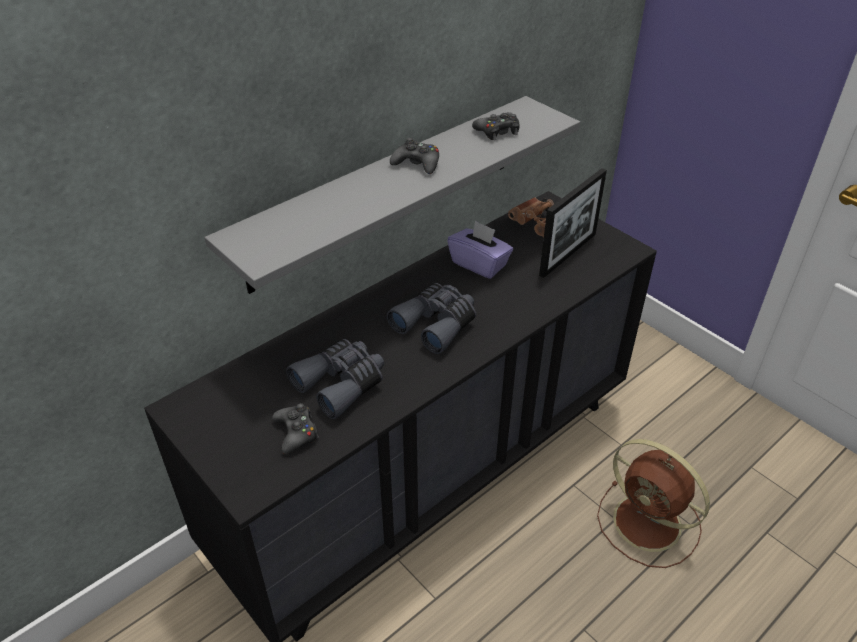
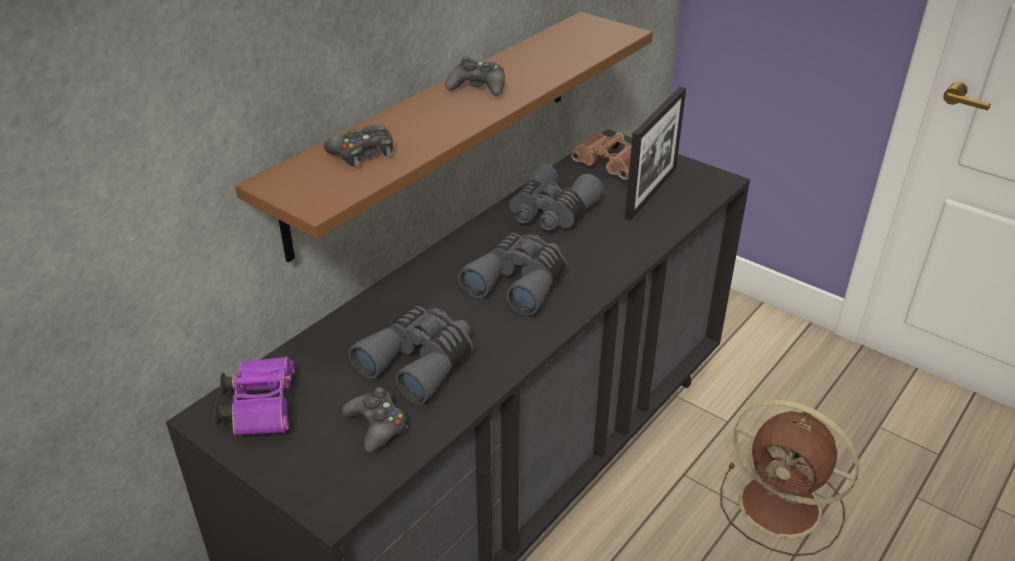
camera: 10 degrees left, 5 degrees down
grey shelf [205,96,580,294] -> brown shelf [235,12,653,262]
purple tissue box [447,220,513,279] -> grey binoculars [509,163,604,230]
black game controller [472,112,519,140] -> black game controller moved to [324,124,393,167]
none -> purple binoculars [214,357,294,436]

